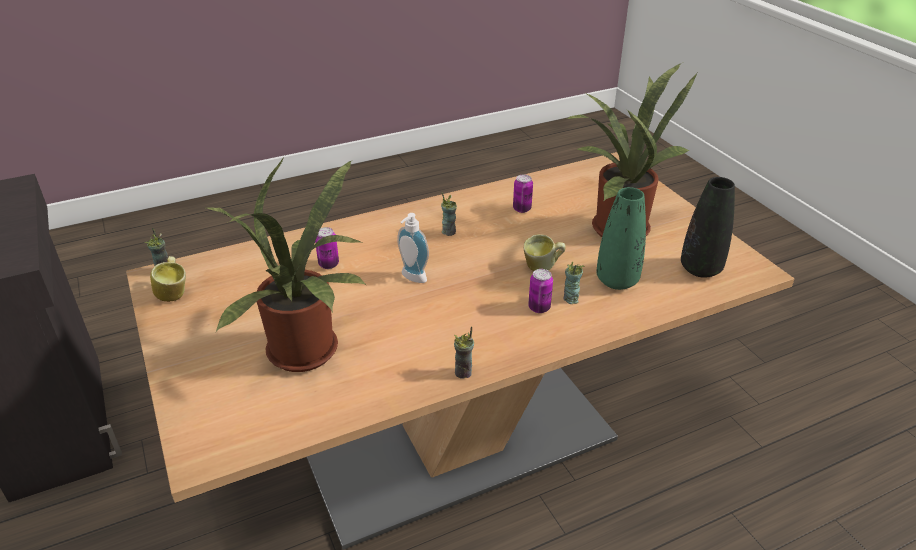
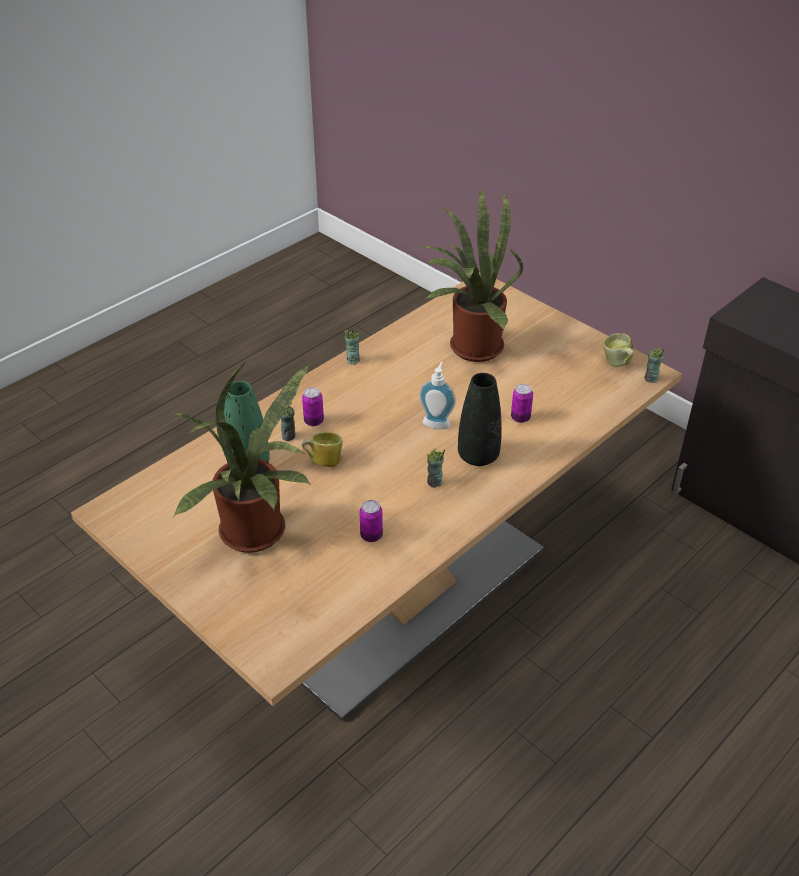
camera: 160 degrees right, 5 degrees up
black vase [681,177,735,278] -> black vase moved to [458,373,502,466]

